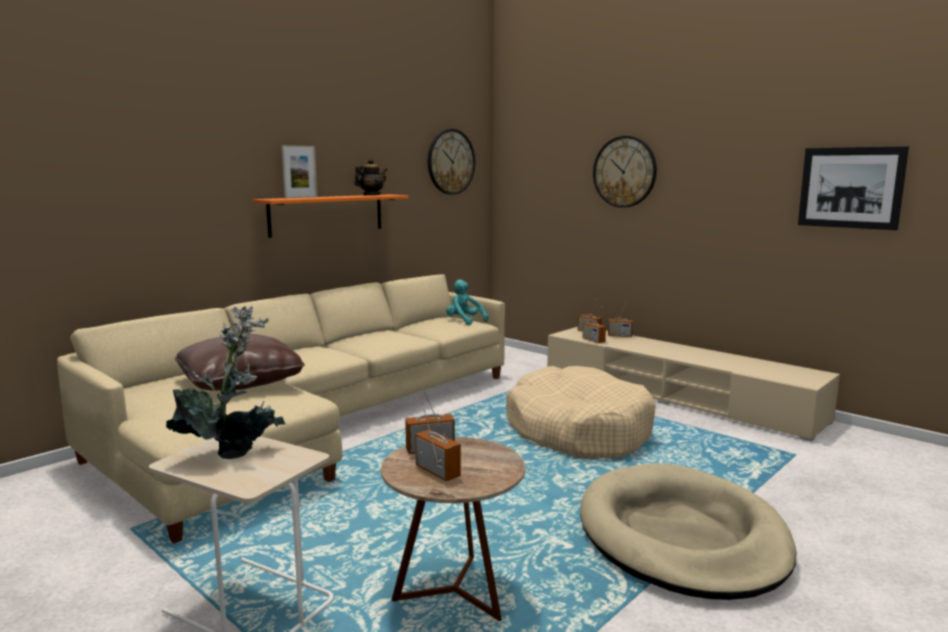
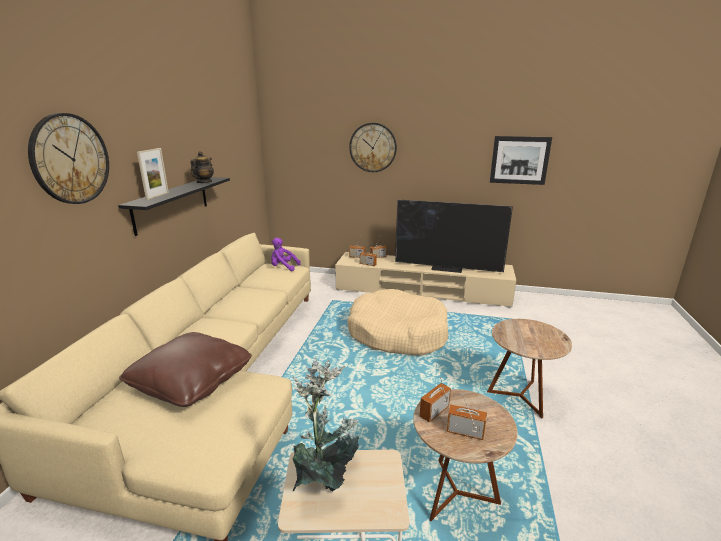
camera: 30 degrees left, 10 degrees up
orange shelf [253,195,409,238] -> black shelf [118,177,230,236]
wall clock [428,129,475,195] -> wall clock moved to [28,113,109,204]
turquoise plush toy [446,279,489,325] -> purple plush toy [271,238,301,271]
beige dog bed [580,463,796,600] -> brown side table [487,319,572,419]
none -> television [395,199,513,273]

